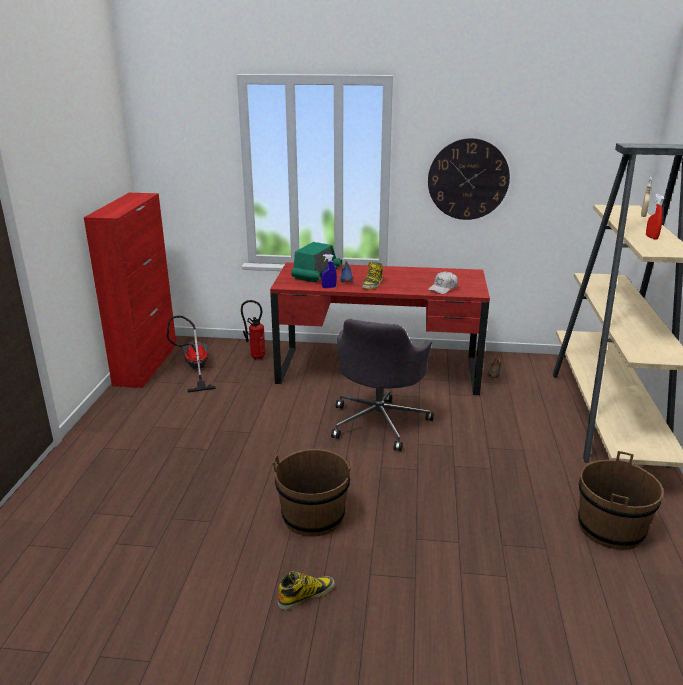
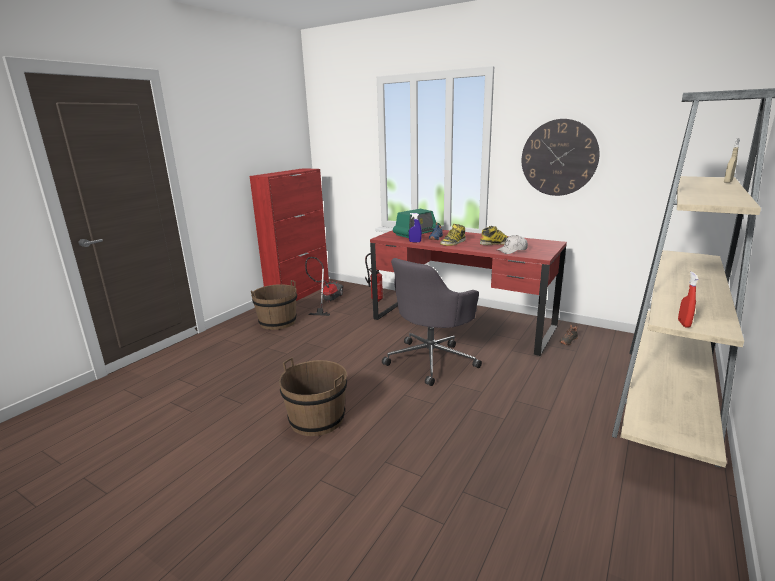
camera: 25 degrees right, 5 degrees down
boot [278,571,335,610] -> boot moved to [480,226,508,245]
brown bucket [578,451,664,550] -> brown bucket moved to [251,280,297,330]
red spray bottle [646,194,664,240] -> red spray bottle moved to [678,272,698,328]

